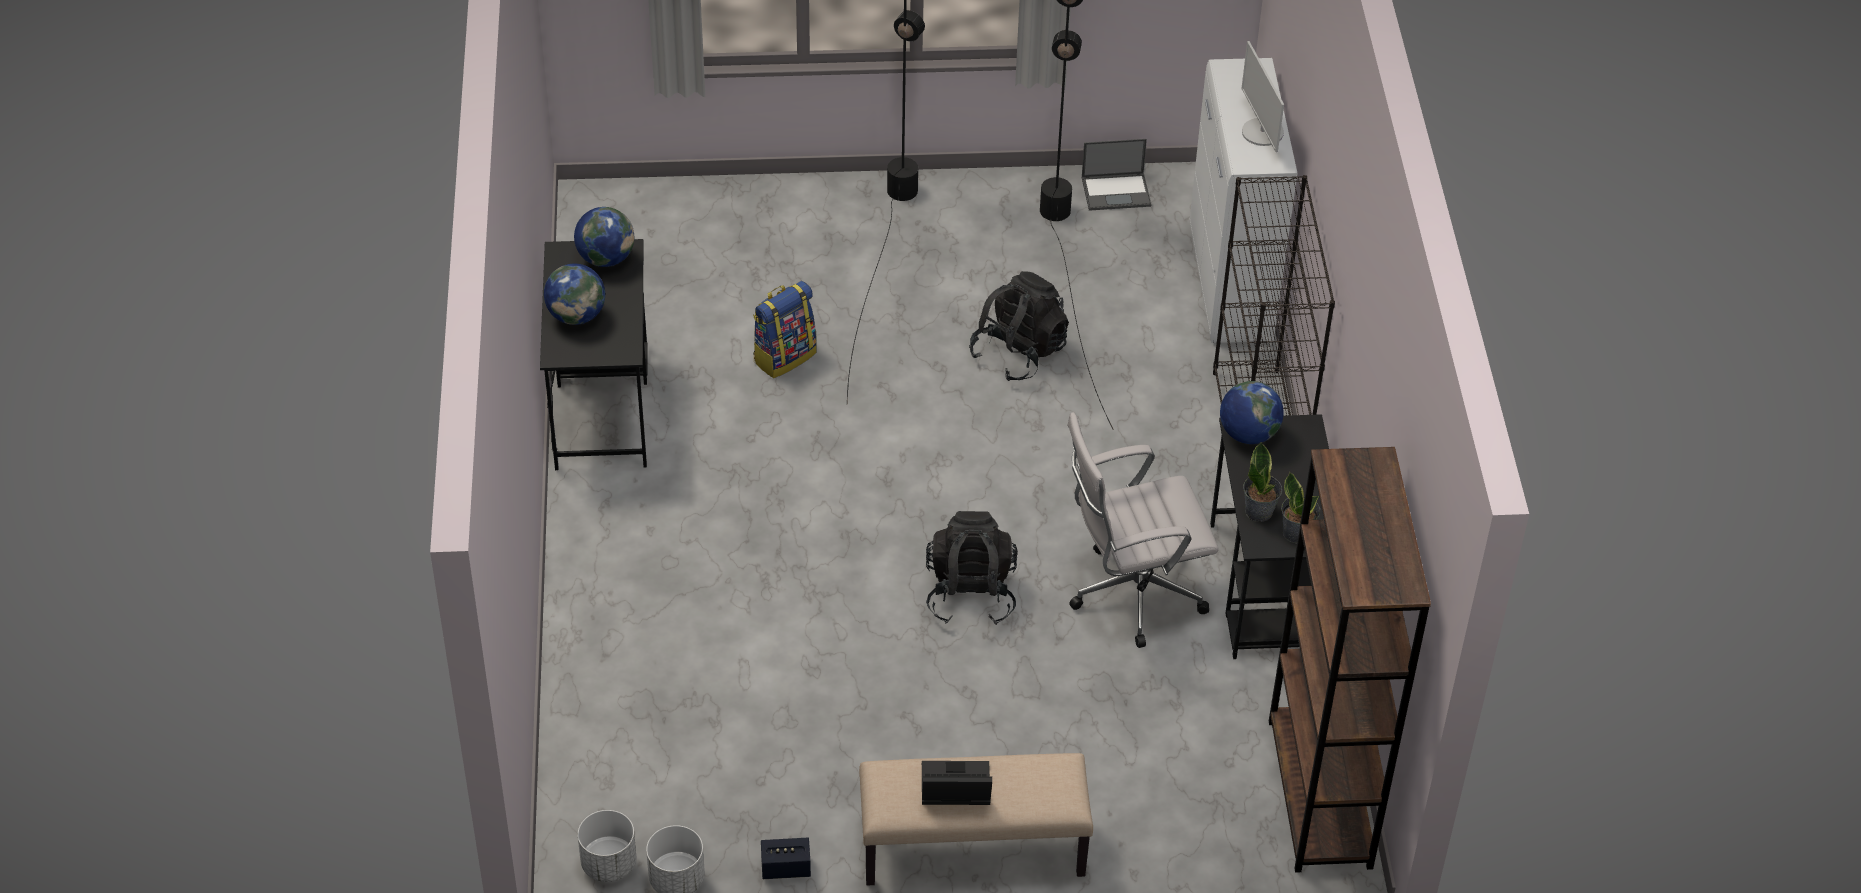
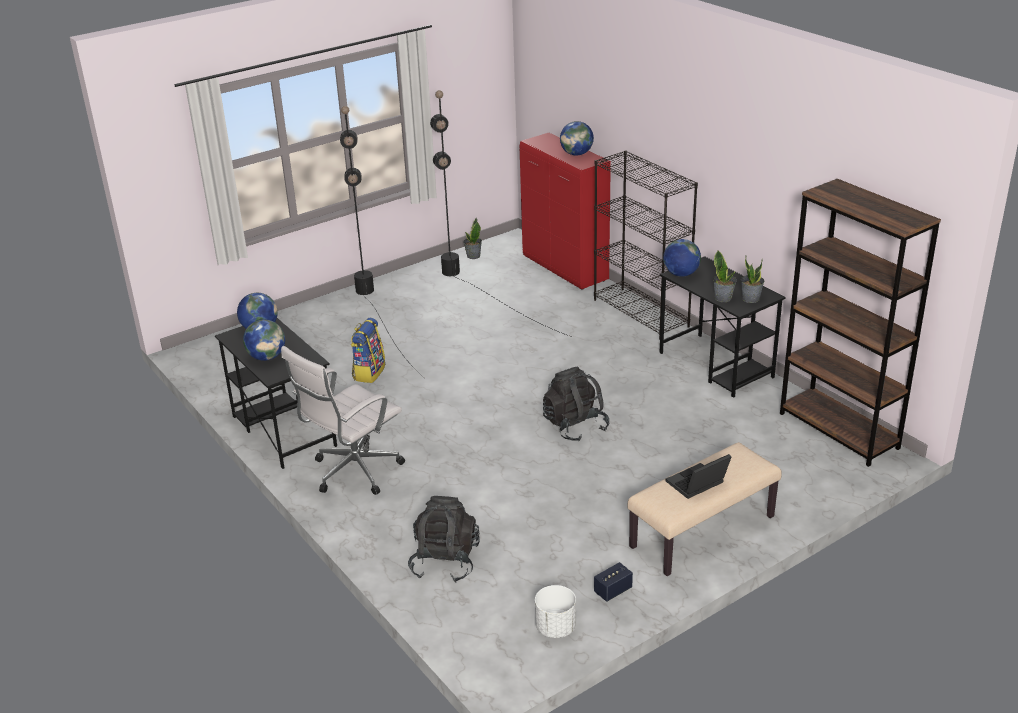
camera: 30 degrees left, 15 degrees down
white planter [578,810,637,882] -> none
black backpack [969,271,1069,381] -> black backpack moved to [408,496,480,582]
white office chair [1067,412,1219,648] -> white office chair moved to [281,346,405,495]
laptop [1082,139,1151,211] -> potted plant [463,218,482,259]
white cabinet [1190,58,1297,343] -> red cabinet [520,133,611,290]
monitor [1241,41,1284,152] -> globe [560,121,594,156]

